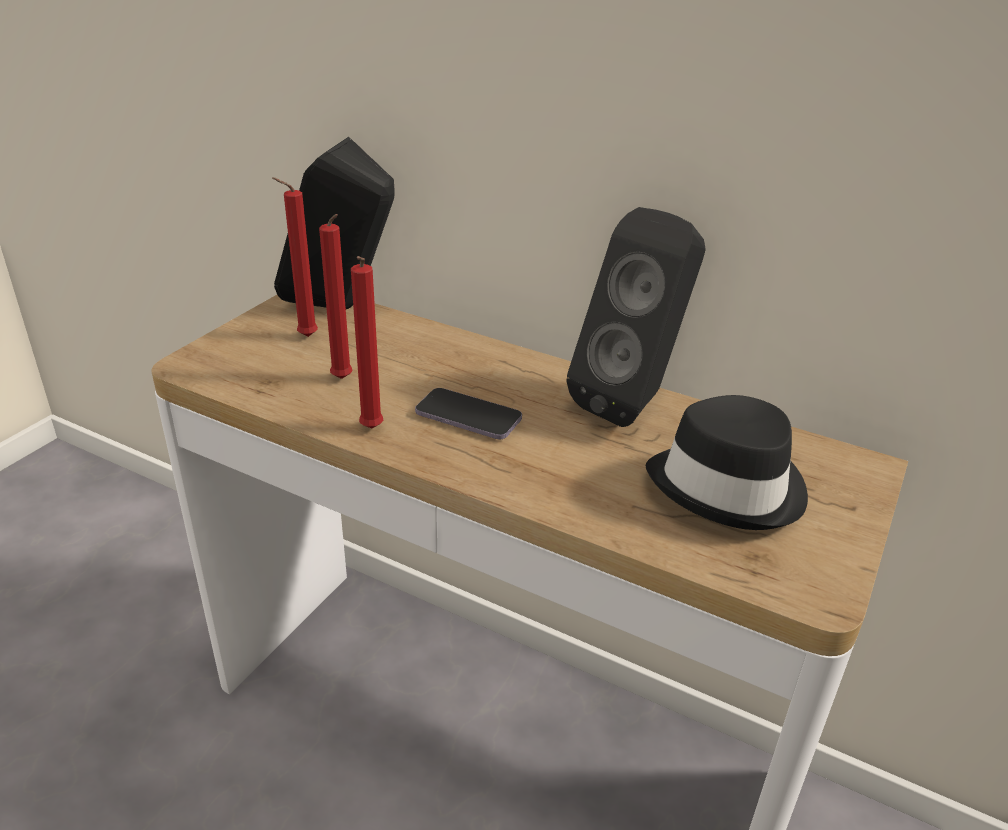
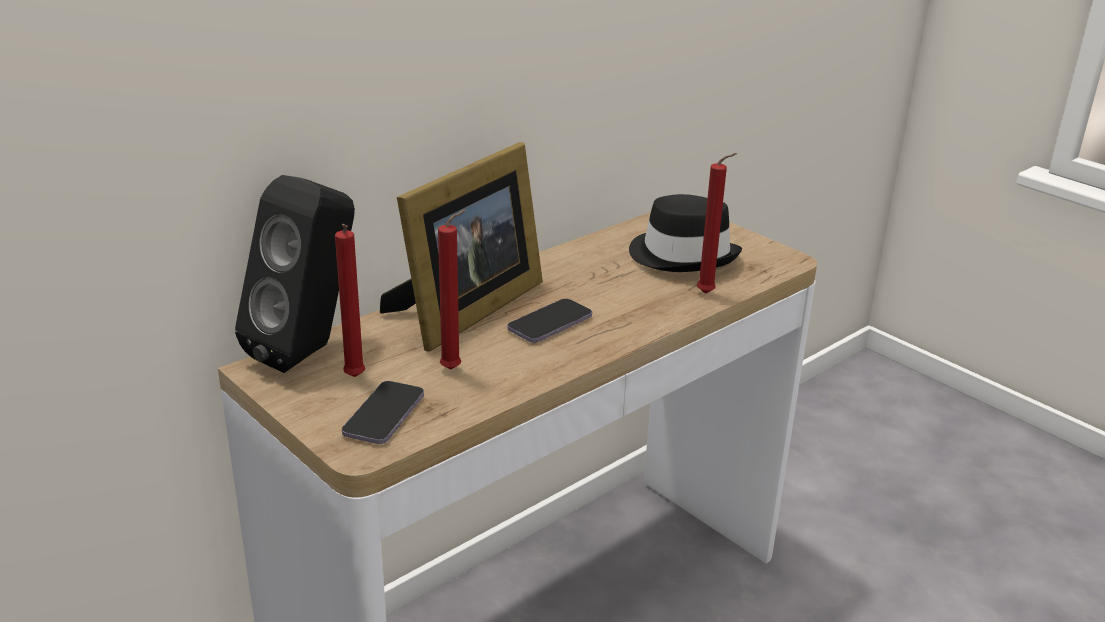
camera: 70 degrees left, 5 degrees down
red candle [351,256,383,428] -> red candle moved to [697,153,738,294]
black speaker [567,207,706,427] -> none
none -> phone [342,381,424,444]
none -> picture frame [380,142,543,352]

